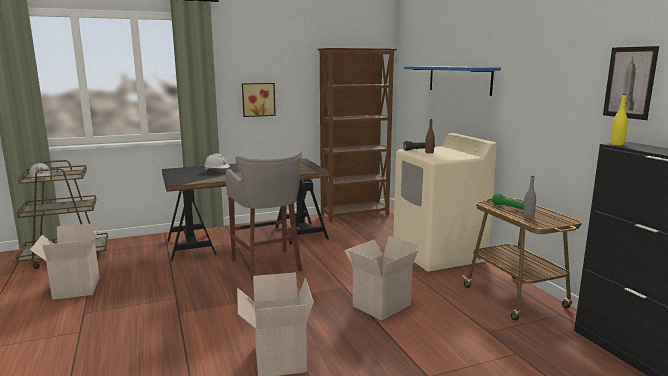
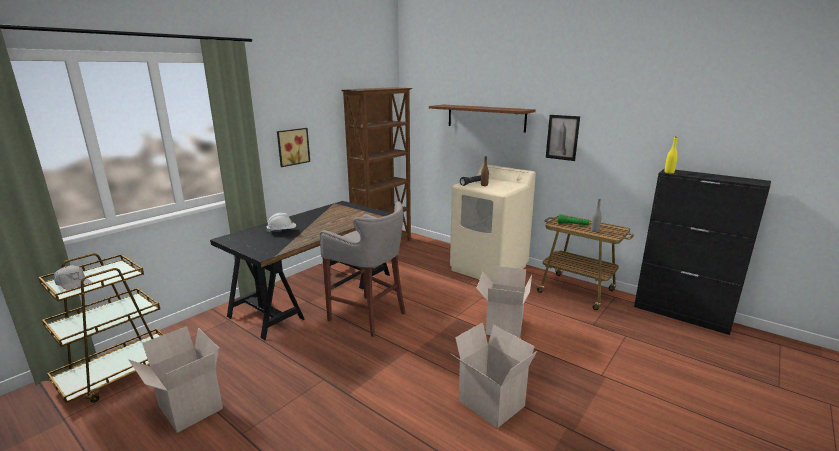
camera: 30 degrees left, 5 degrees up
blue shelf [404,66,501,96] -> brown shelf [429,105,536,133]
picture [603,46,659,120] -> picture moved to [546,115,580,161]

